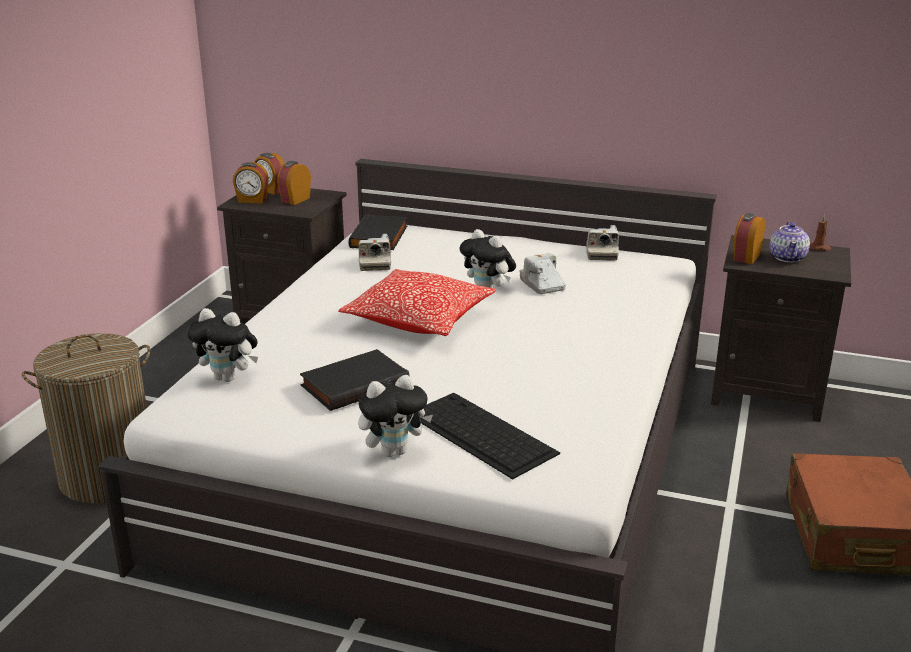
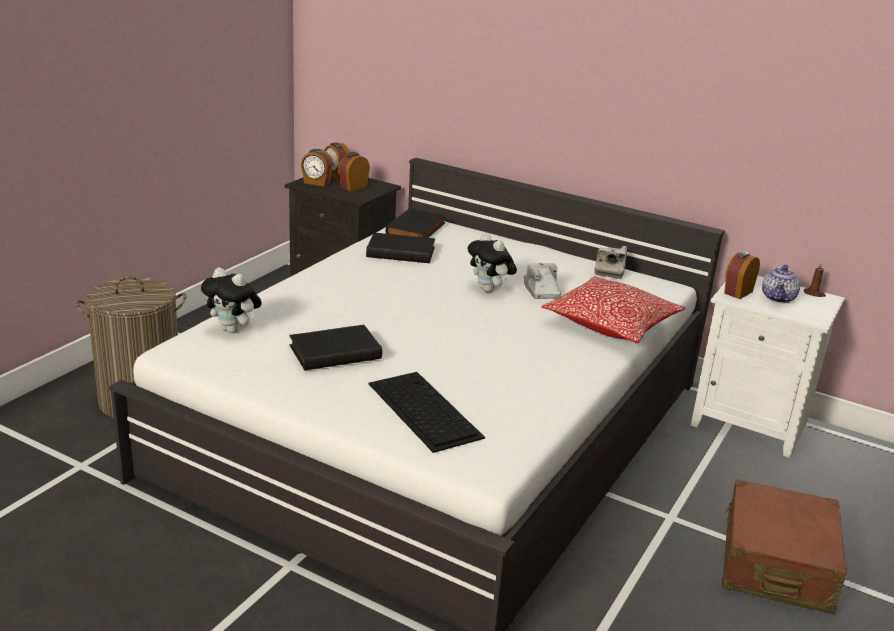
camera: 10 degrees right, 0 degrees up
pillow [338,269,496,336] -> pillow moved to [542,276,686,343]
plush toy [358,375,433,457] -> none
camera [359,234,391,271] -> black book [366,232,435,263]
black nightstand [711,235,851,422] -> white nightstand [691,276,845,458]

